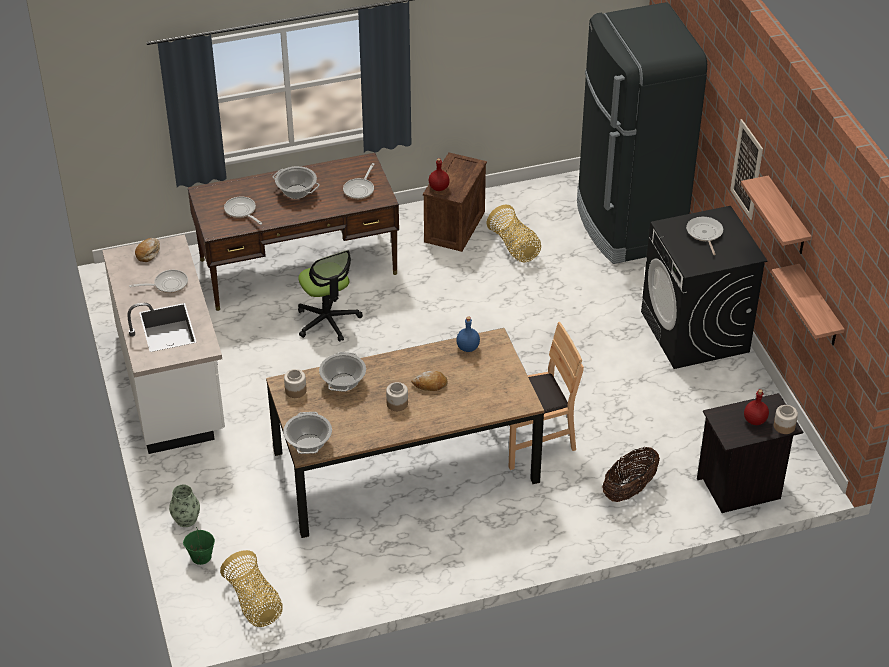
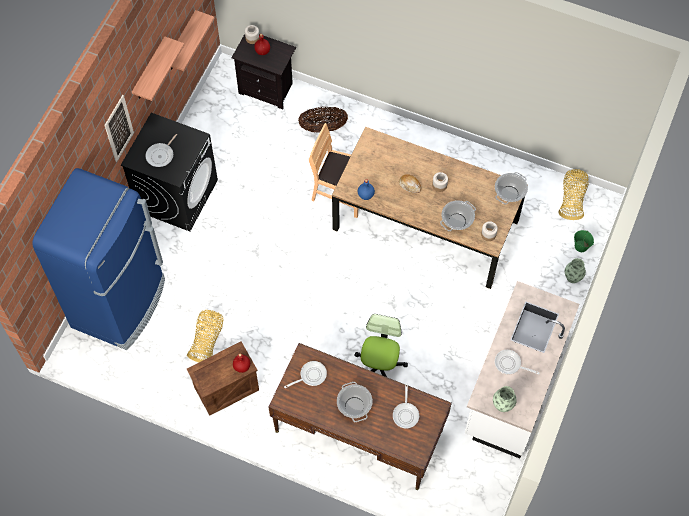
camera: 140 degrees left, 20 degrees up
bread [135,238,160,262] -> vase [493,386,517,412]
black fridge [577,2,707,264] -> blue fridge [32,168,165,350]

